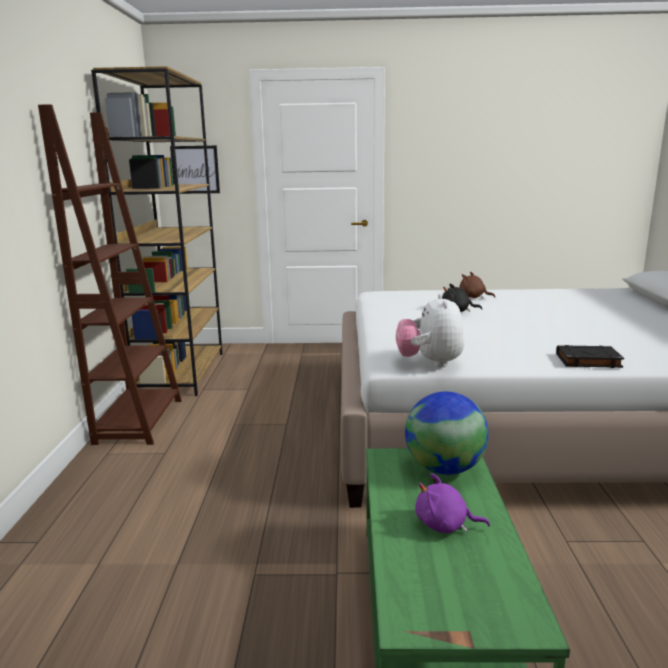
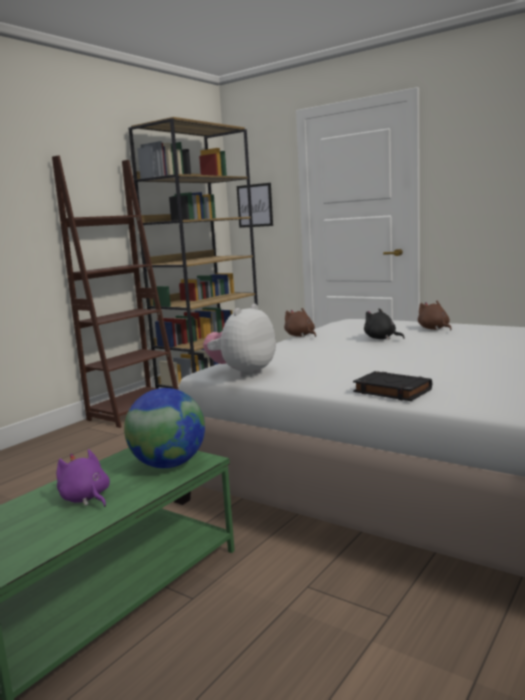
camera: 35 degrees right, 5 degrees down
none -> brown plush toy [284,308,316,337]

